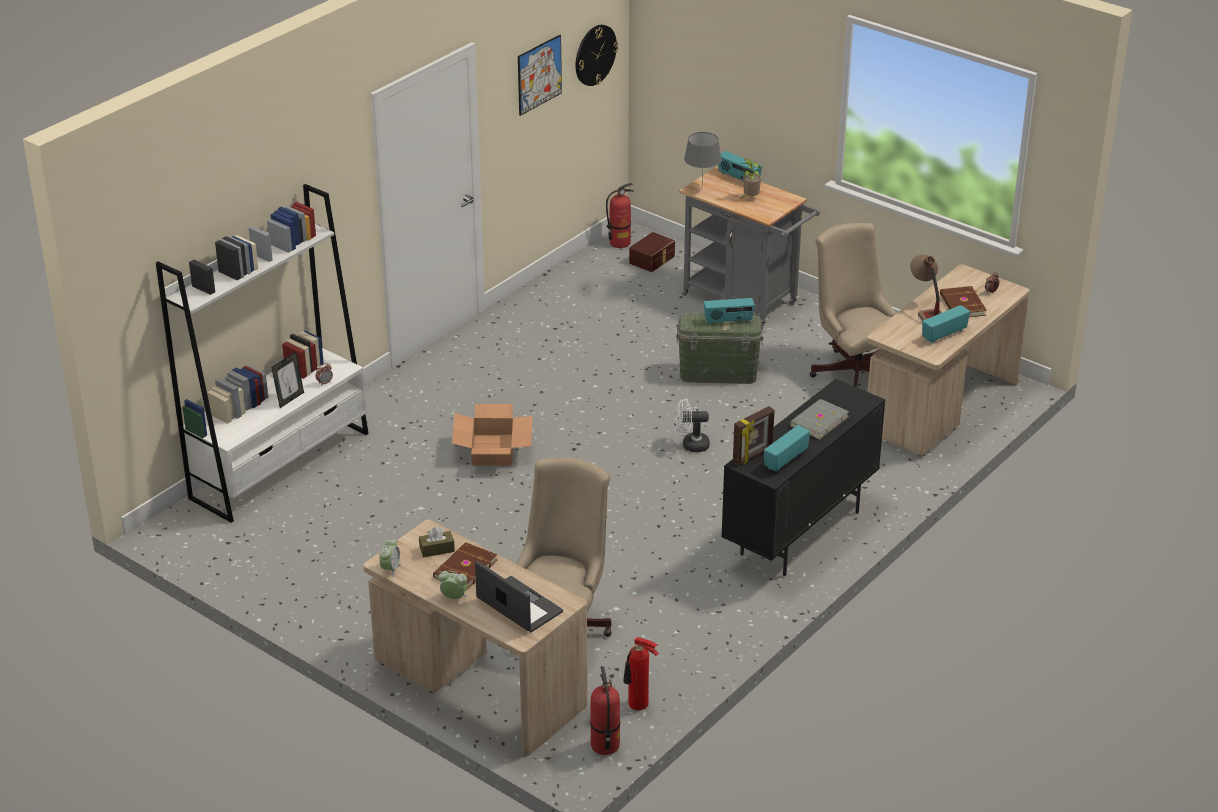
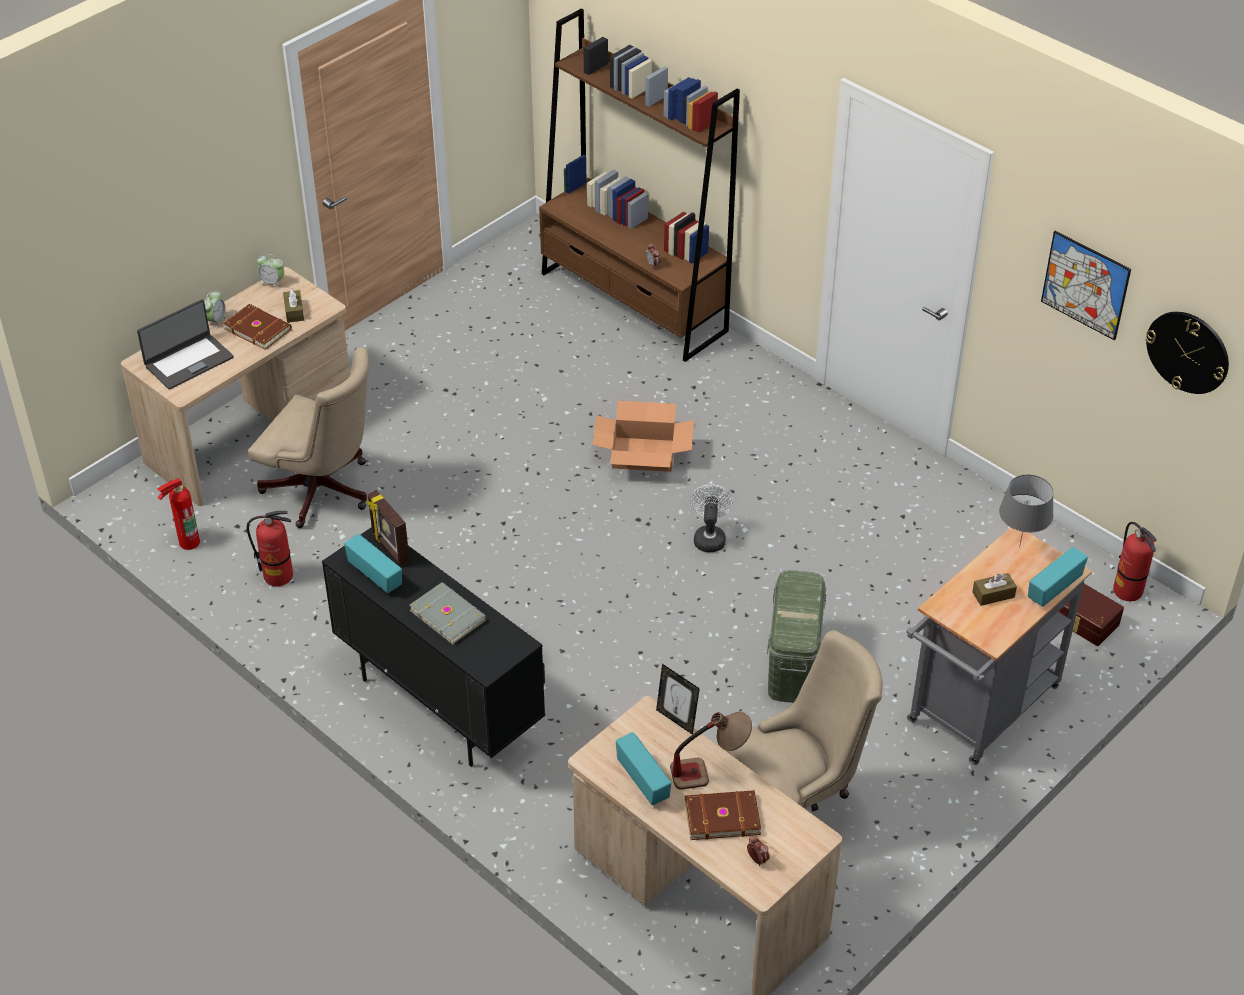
camera: 95 degrees right, 10 degrees up
white bookcase [156,184,369,523] -> brown bookcase [539,8,740,362]
picture frame [271,352,304,408] -> picture frame moved to [656,664,700,735]
fire extinguisher [590,666,620,755] -> fire extinguisher moved to [247,511,293,586]
white fan [675,399,710,452] -> white fan moved to [690,484,733,552]
radio [704,298,755,325] -> none
potted plant [740,159,761,199] -> brown tissue box [972,573,1017,606]

